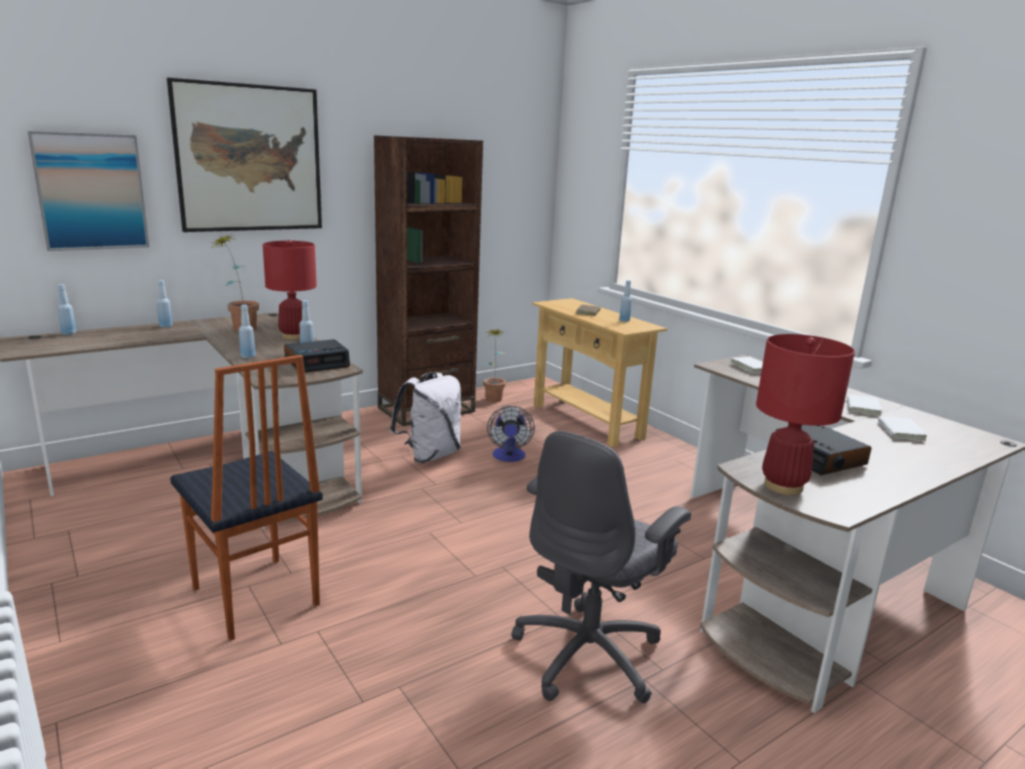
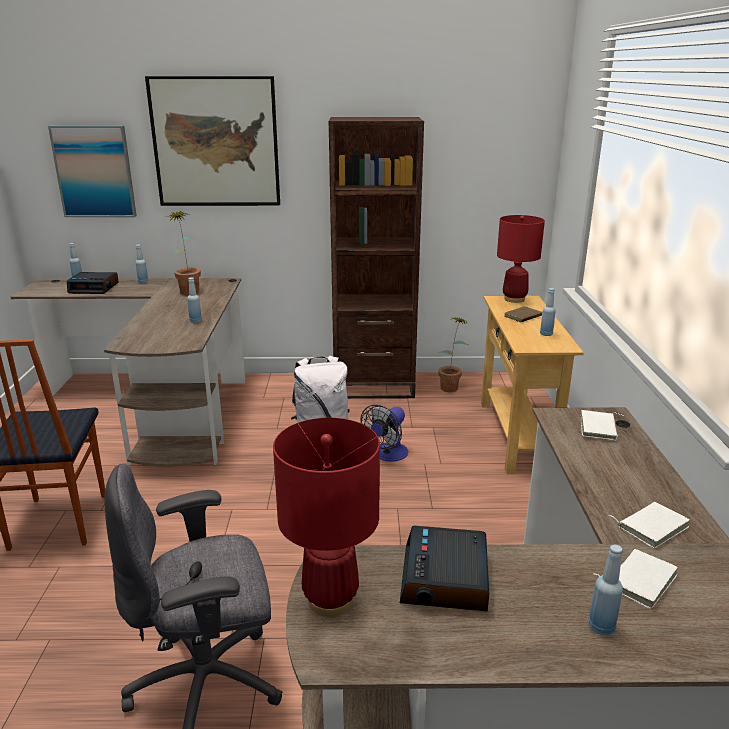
camera: 35 degrees right, 5 degrees up
blue bottle [239,305,255,358] -> blue bottle moved to [588,544,623,636]
red table lamp [263,240,317,339] -> red table lamp moved to [497,215,545,303]
alarm clock [284,339,350,372] -> alarm clock moved to [67,272,119,294]

